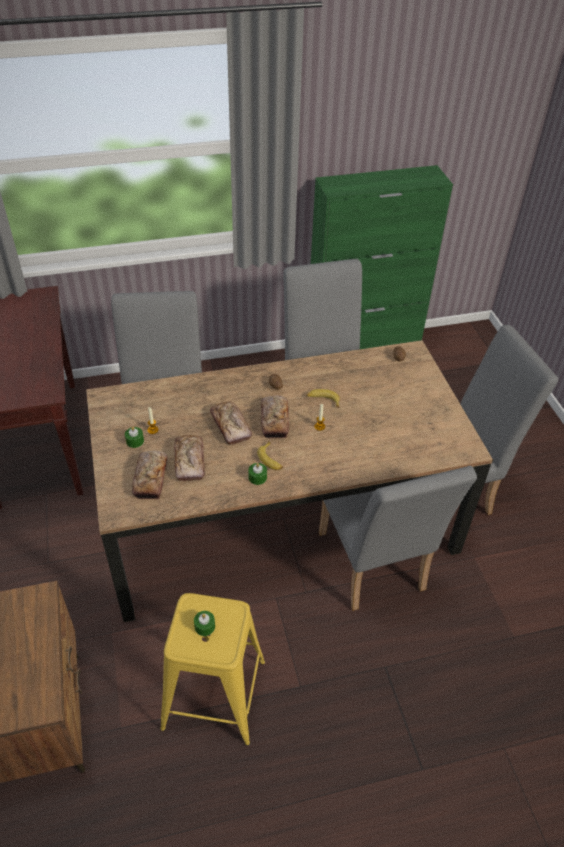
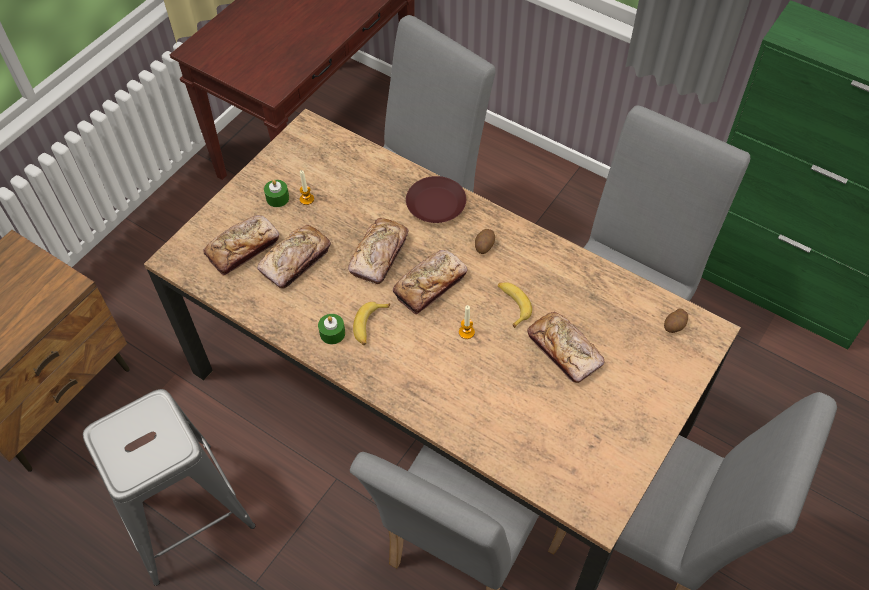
camera: 50 degrees right, 10 degrees up
yellow stool [160,593,265,746] -> grey stool [83,389,255,586]
green candle [194,611,215,636] -> none
none -> brown plate [406,176,466,223]
none -> bread [527,312,604,383]

